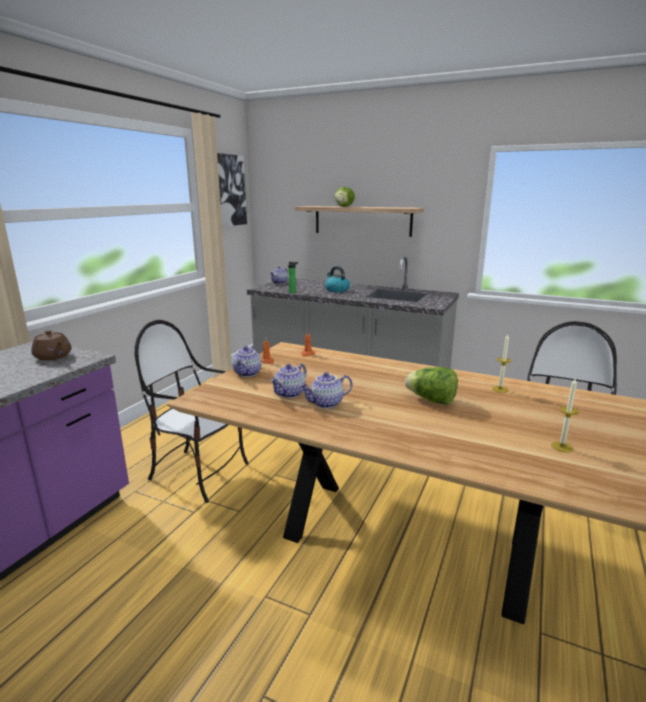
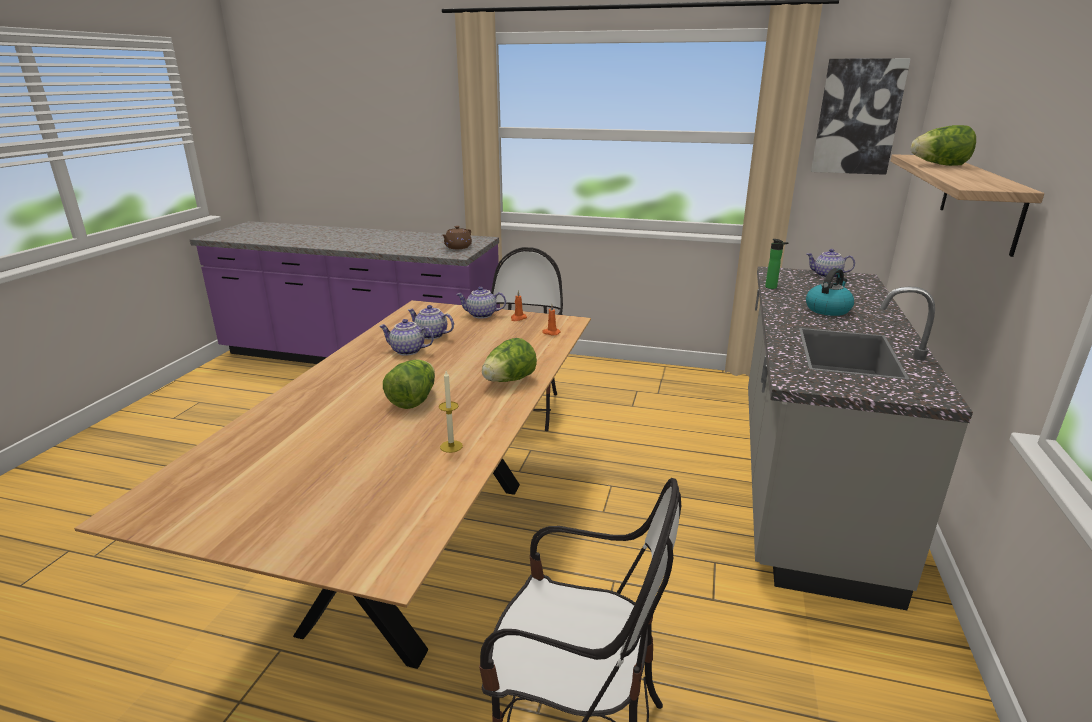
camera: 80 degrees right, 5 degrees up
teapot [299,372,352,408] -> teapot turned 45 degrees counterclockwise [379,319,434,356]
candle [551,379,579,452] -> none
none -> lettuce [482,338,537,382]

